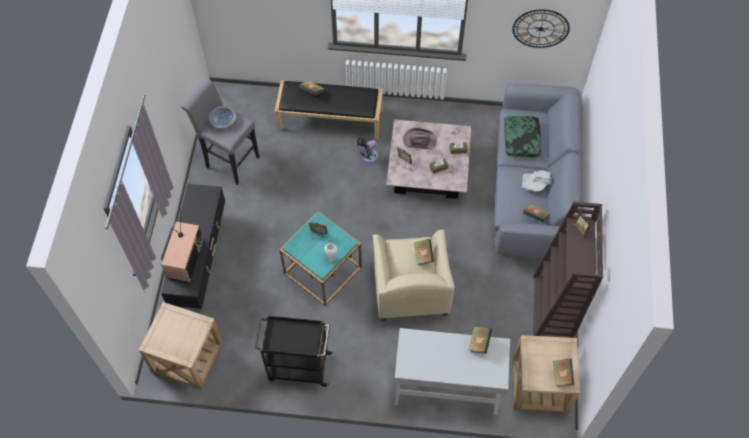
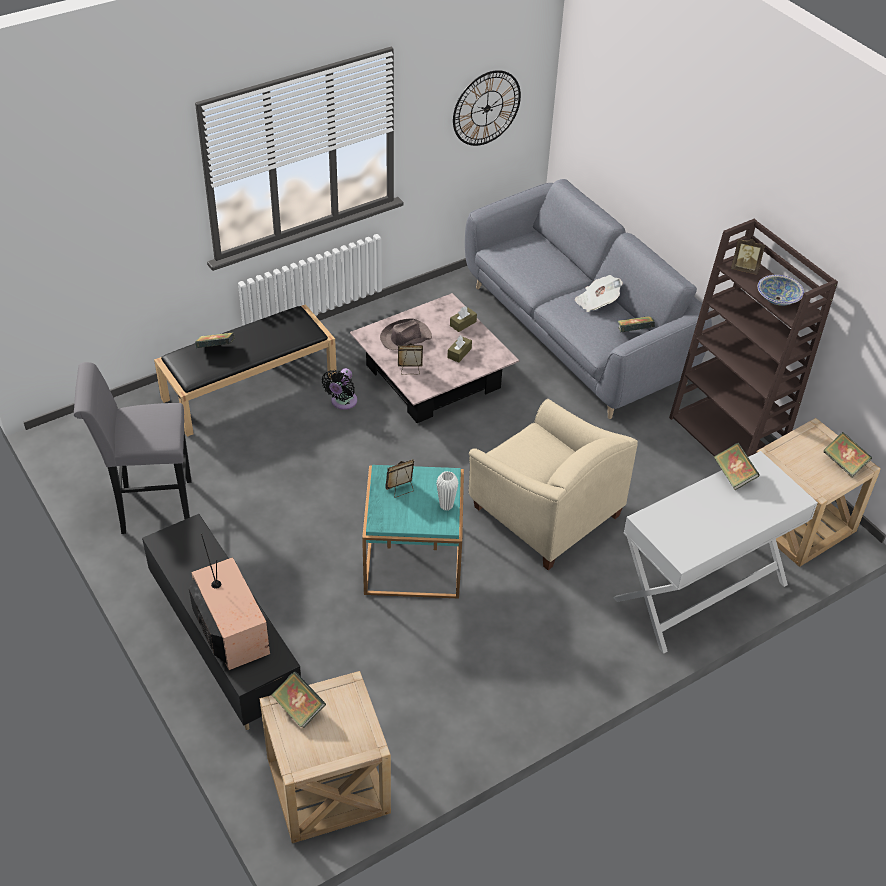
camera: 40 degrees left, 15 degrees down
bowl [209,106,236,128] -> bowl moved to [758,275,804,306]
black cart [255,315,333,387] -> none
book [414,239,434,266] -> book moved to [271,672,326,728]
pillow [504,116,542,157] -> none

